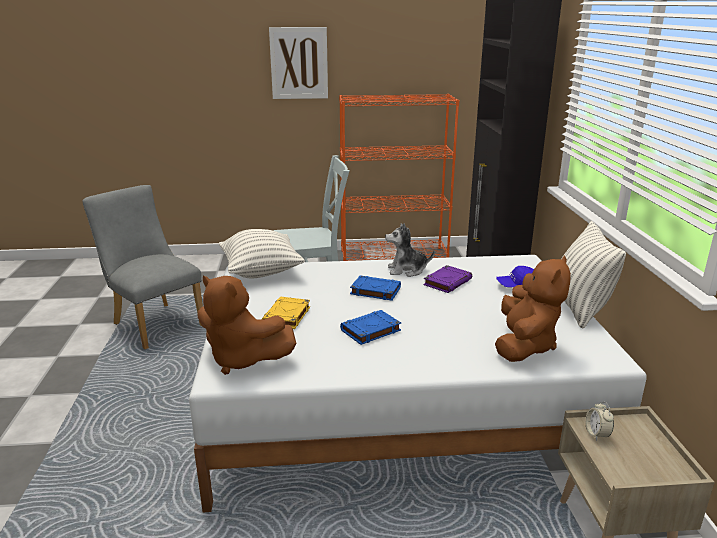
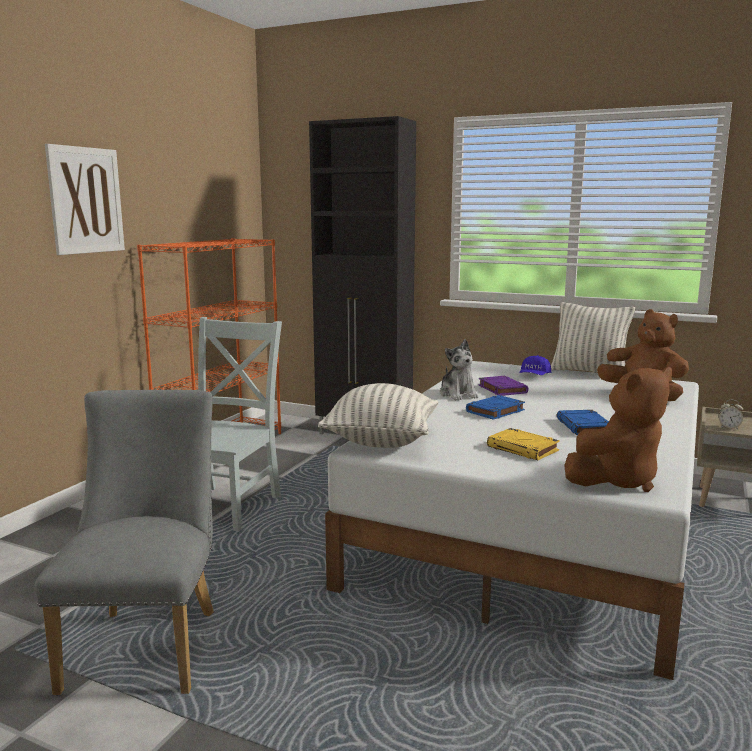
camera: 60 degrees left, 10 degrees down
grey chair [82,185,203,349] -> grey chair turned 105 degrees clockwise [34,390,214,696]
plush toy [385,223,435,277] -> plush toy turned 45 degrees counterclockwise [440,339,478,400]

